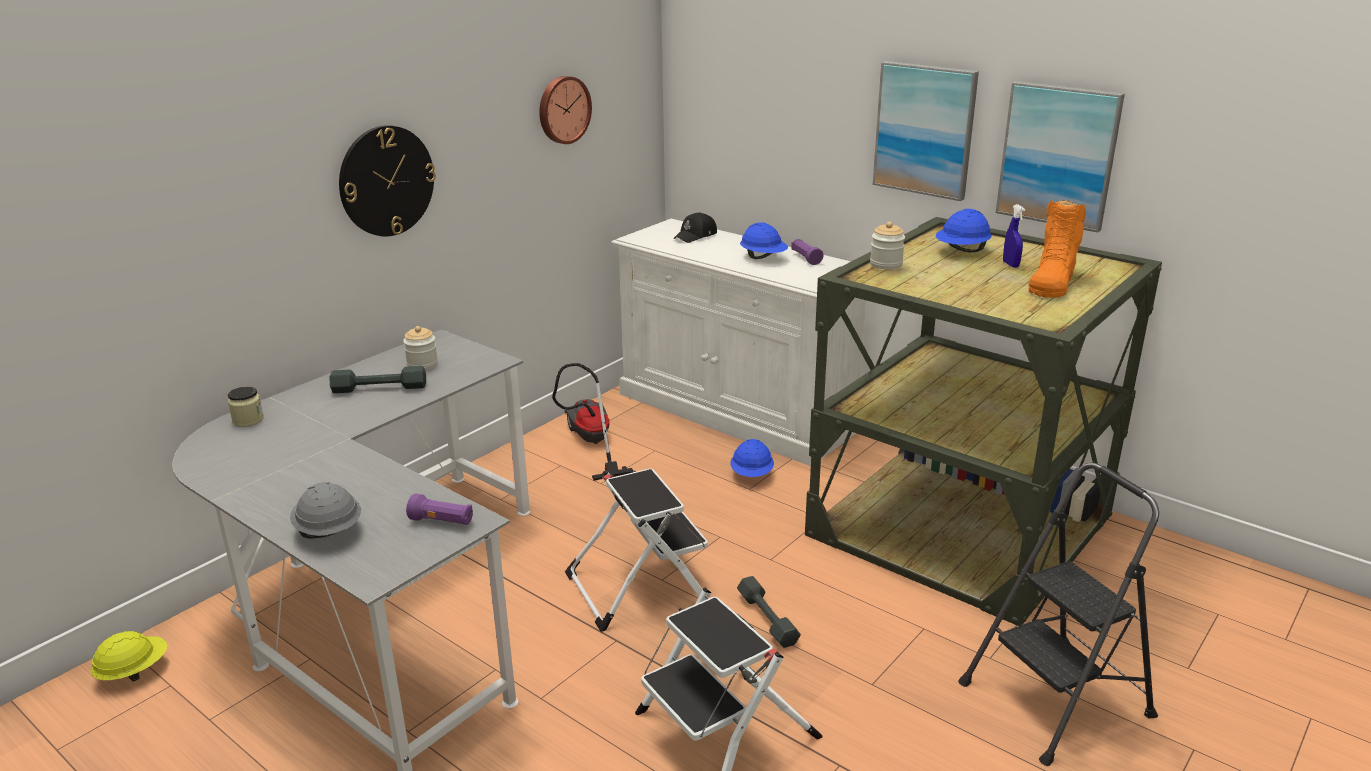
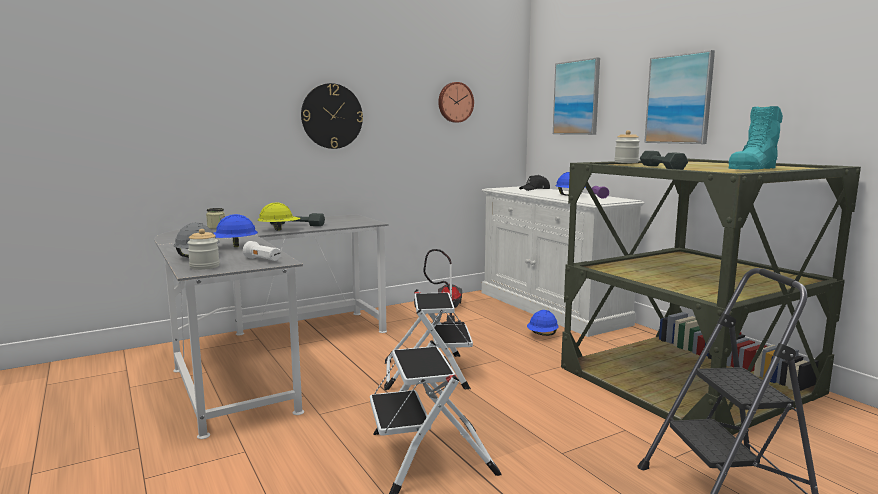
camera: 20 degrees right, 15 degrees down
yellow hard hat [90,631,168,681] -> yellow hard hat moved to [258,203,300,231]
jar [403,326,438,370] -> jar moved to [187,229,220,270]
purple flashlight [406,494,473,525] -> white flashlight [243,241,281,261]
grey dumbbell [737,576,801,648] -> grey dumbbell moved to [640,151,688,170]
blue hard hat [936,209,992,252] -> blue hard hat moved to [214,214,258,247]
picture [996,81,1125,232] -> picture moved to [553,58,600,135]
blue spray bottle [1003,204,1025,268] -> none
orange boot [1028,200,1086,298] -> turquoise boot [728,106,783,170]

